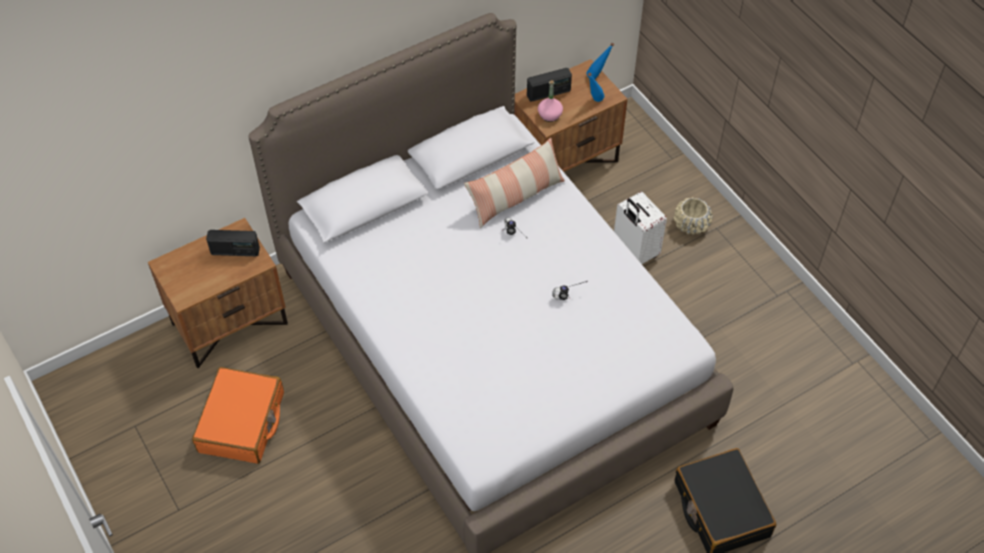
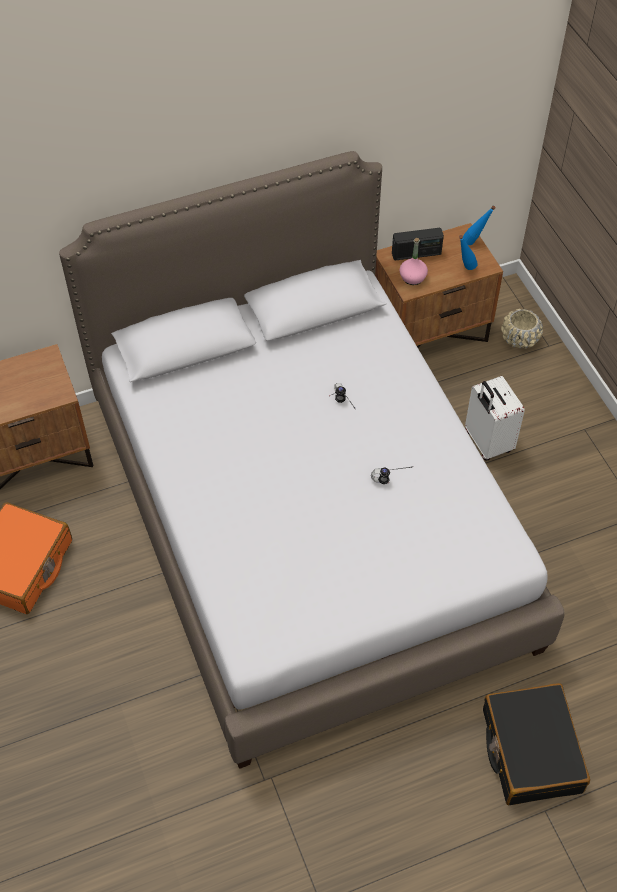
camera: 10 degrees right, 0 degrees up
radio [206,230,260,256] -> none
pillow [464,138,565,228] -> none
beige planter [674,197,713,235] -> beige planter moved to [501,309,543,349]

